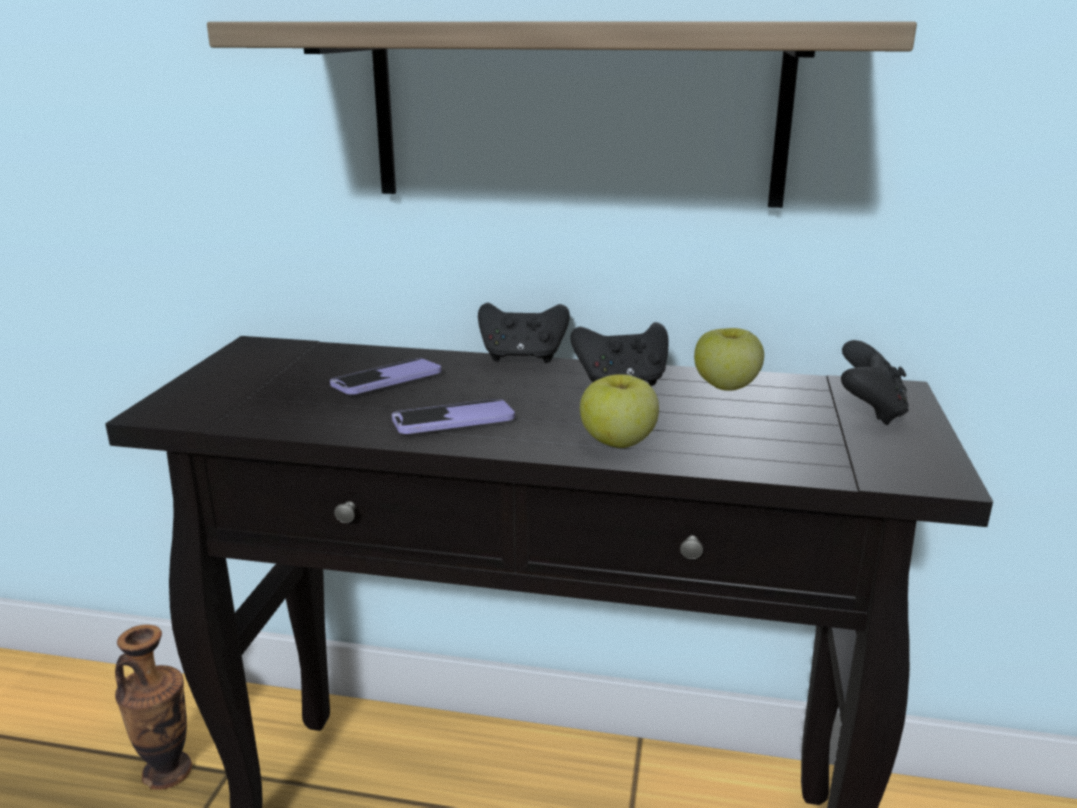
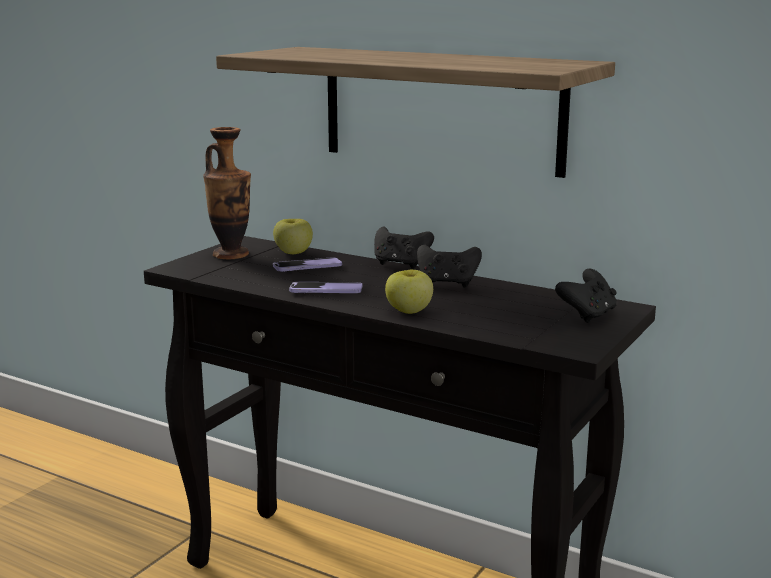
camera: 20 degrees right, 5 degrees down
vase [115,625,192,790] -> vase moved to [203,127,251,259]
apple [694,328,764,391] -> apple moved to [273,219,313,254]

